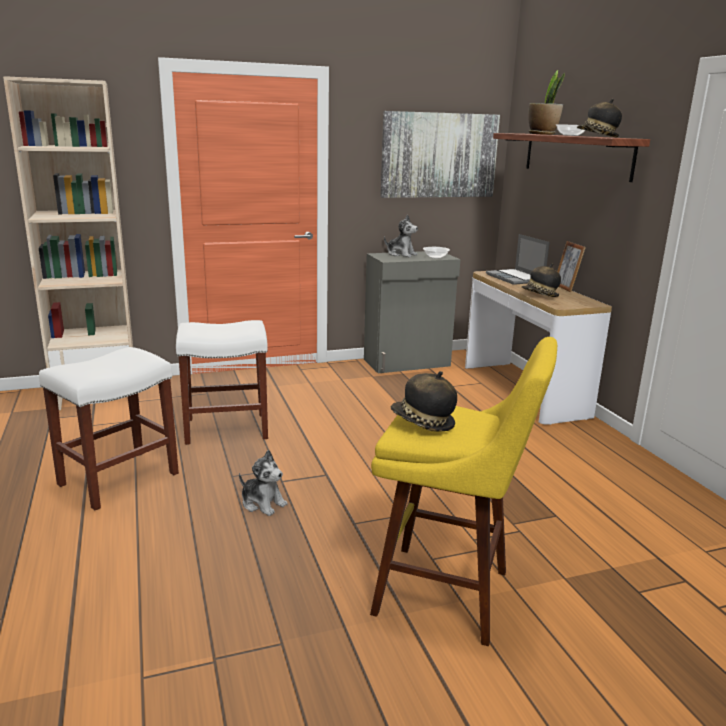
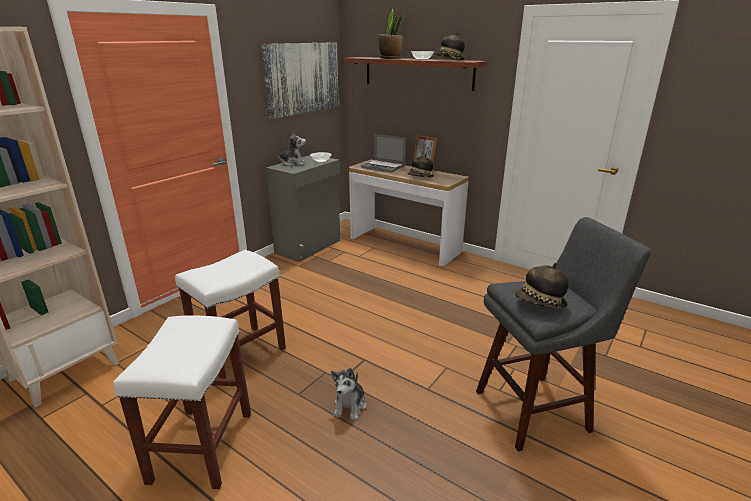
camera: 35 degrees left, 5 degrees up
plush toy [239,450,287,516] -> plush toy turned 105 degrees clockwise [331,368,367,421]
yellow stool [370,337,557,646] -> grey stool [476,217,651,452]

